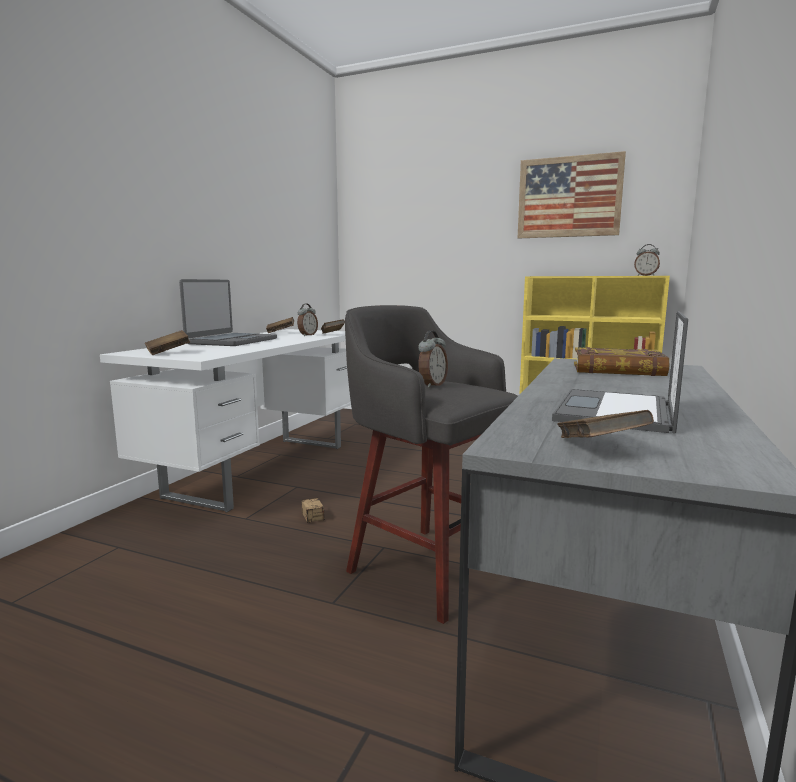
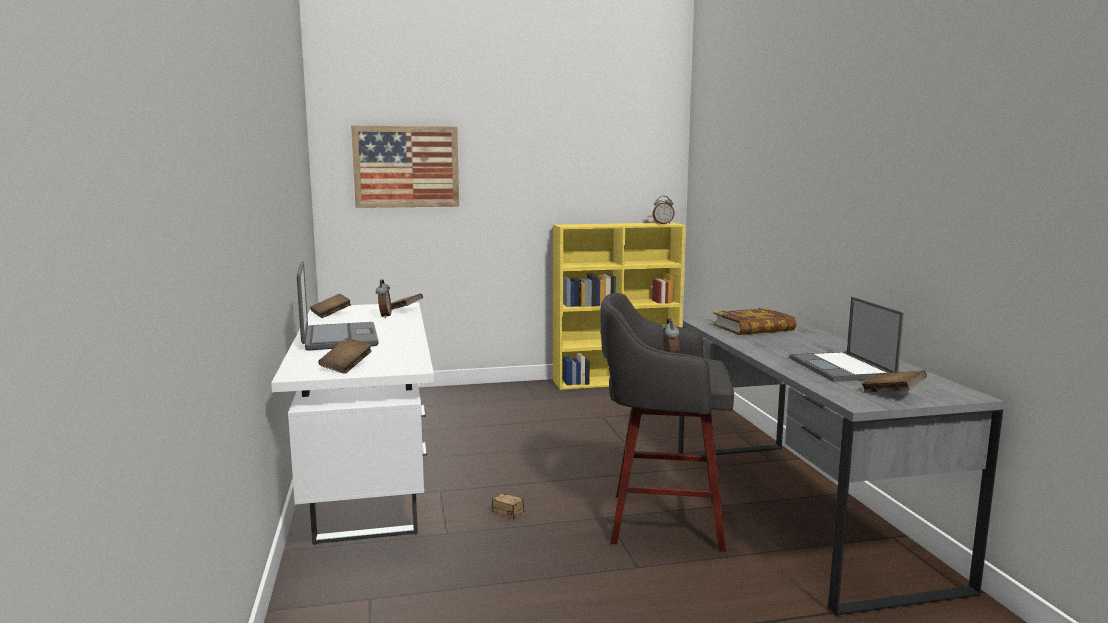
camera: 35 degrees left, 0 degrees up
picture [518,151,626,238] -> picture moved to [351,125,459,208]

